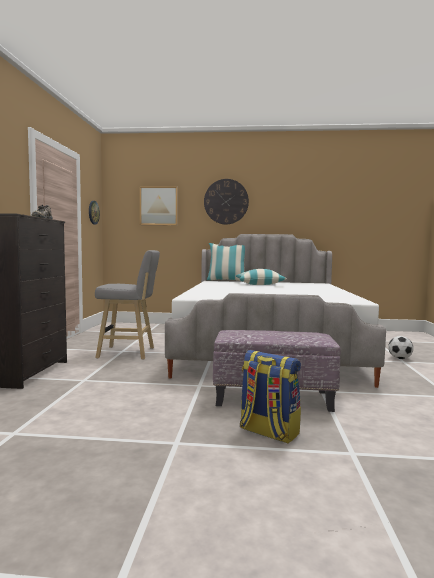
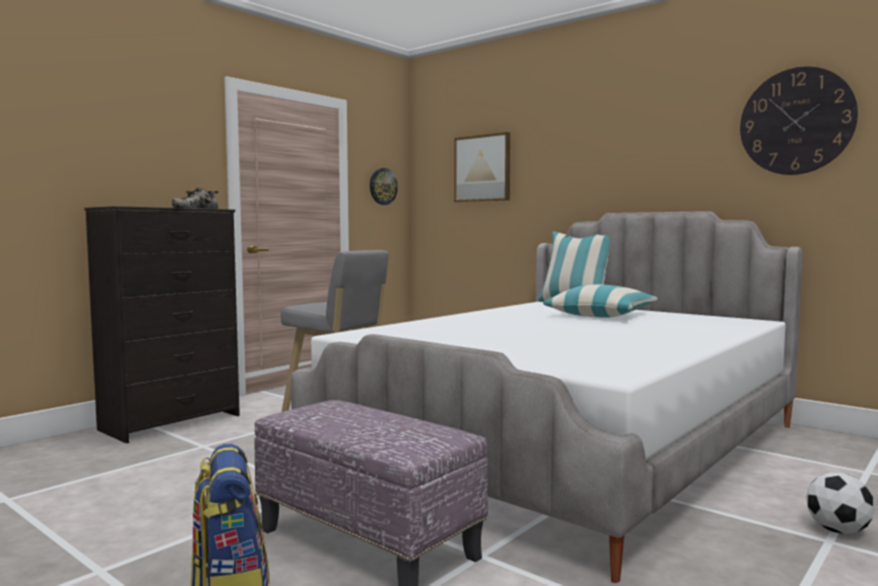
camera: 35 degrees right, 0 degrees up
wall clock [204,179,249,225] -> wall clock moved to [740,66,858,175]

